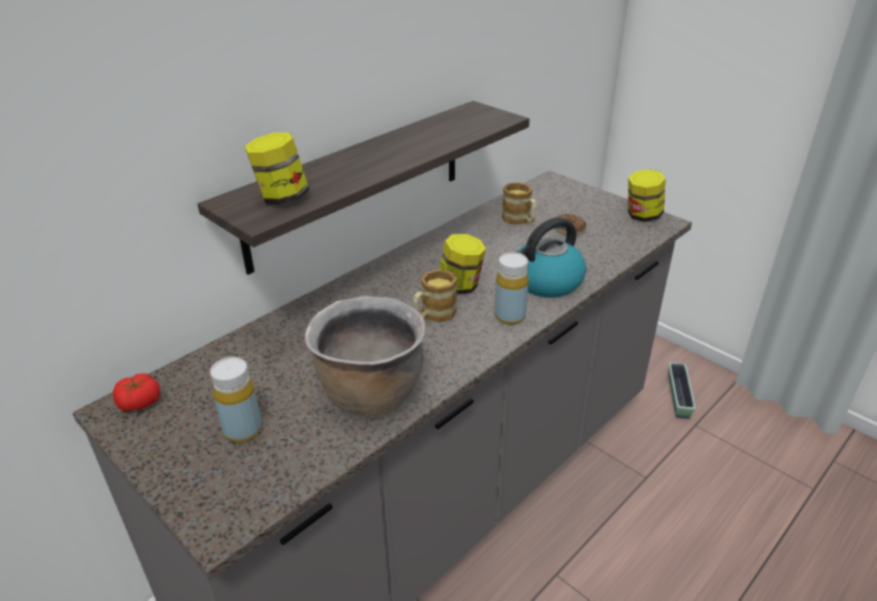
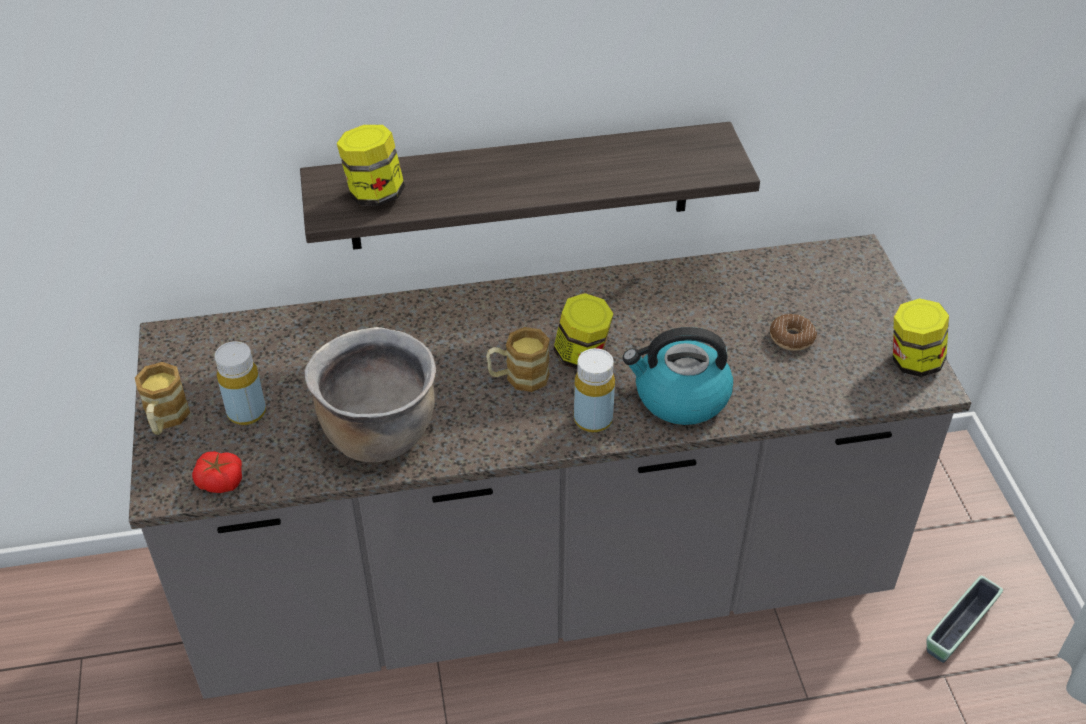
camera: 35 degrees right, 10 degrees up
tomato [113,373,160,411] -> tomato moved to [192,451,242,493]
mug [502,182,537,225] -> mug moved to [135,362,190,435]

